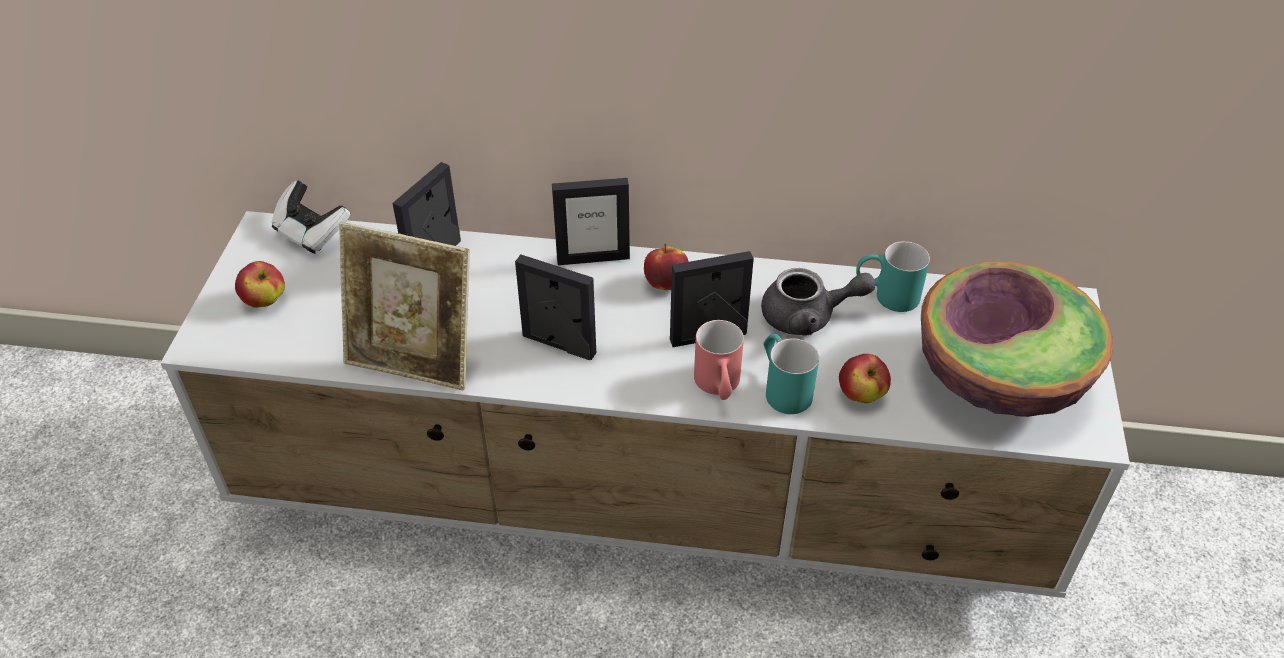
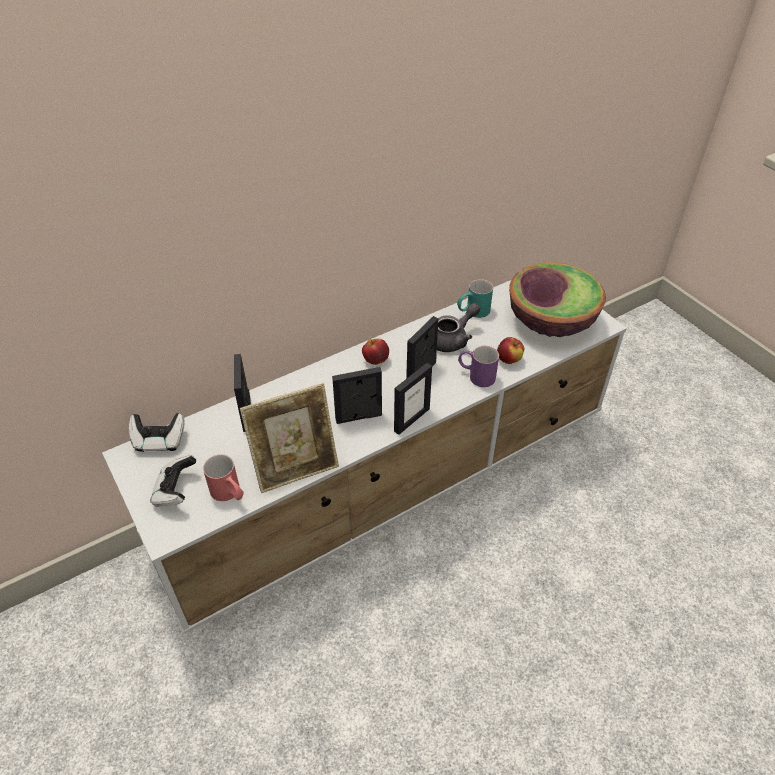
camera: 40 degrees left, 0 degrees up
apple [235,261,285,308] -> game controller [150,455,196,507]
picture frame [552,178,630,265] -> picture frame moved to [394,363,432,435]
red mug [694,320,744,400] -> red mug moved to [203,454,244,501]
turquoise mug [764,334,819,414] -> purple mug [458,346,499,387]

